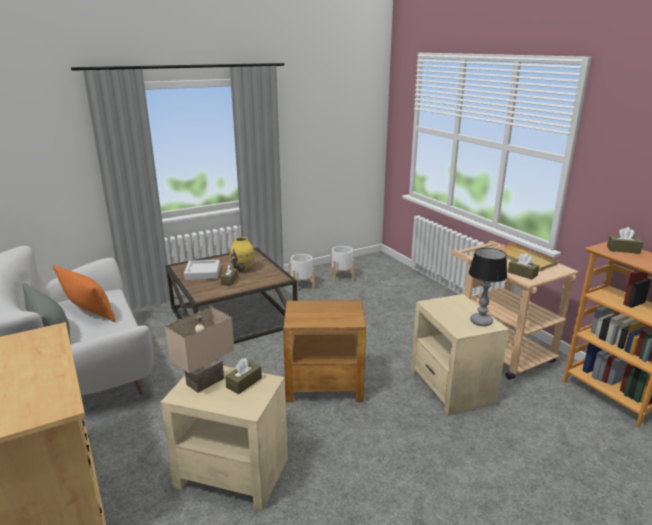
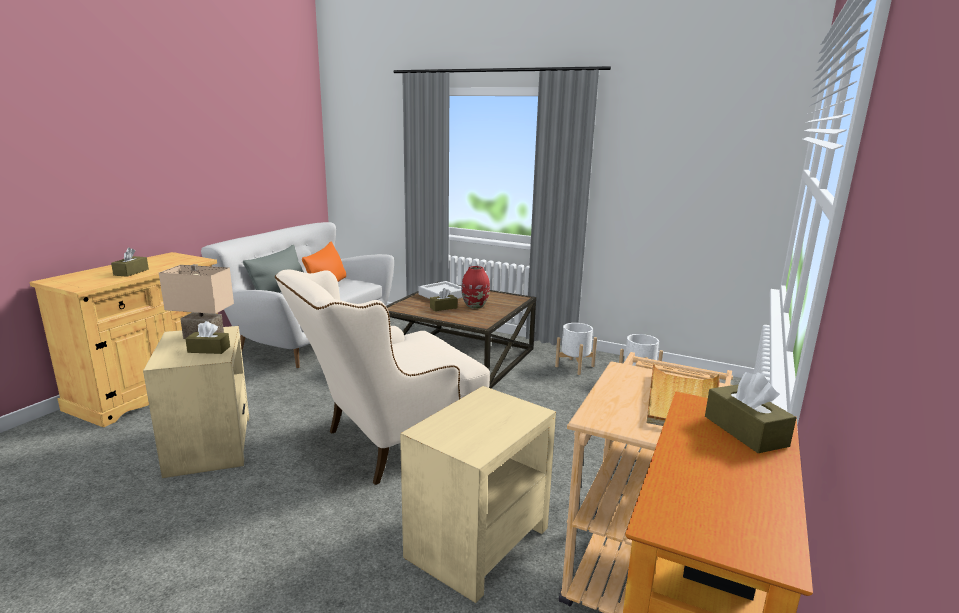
camera: 55 degrees right, 5 degrees down
yellow vase [230,237,254,273] -> red vase [461,266,490,309]
brown side table [283,300,366,402] -> beige armchair [275,270,490,485]
table lamp [469,248,507,326] -> none
brown tissue box [508,253,539,280] -> brown tissue box moved to [111,248,149,277]

